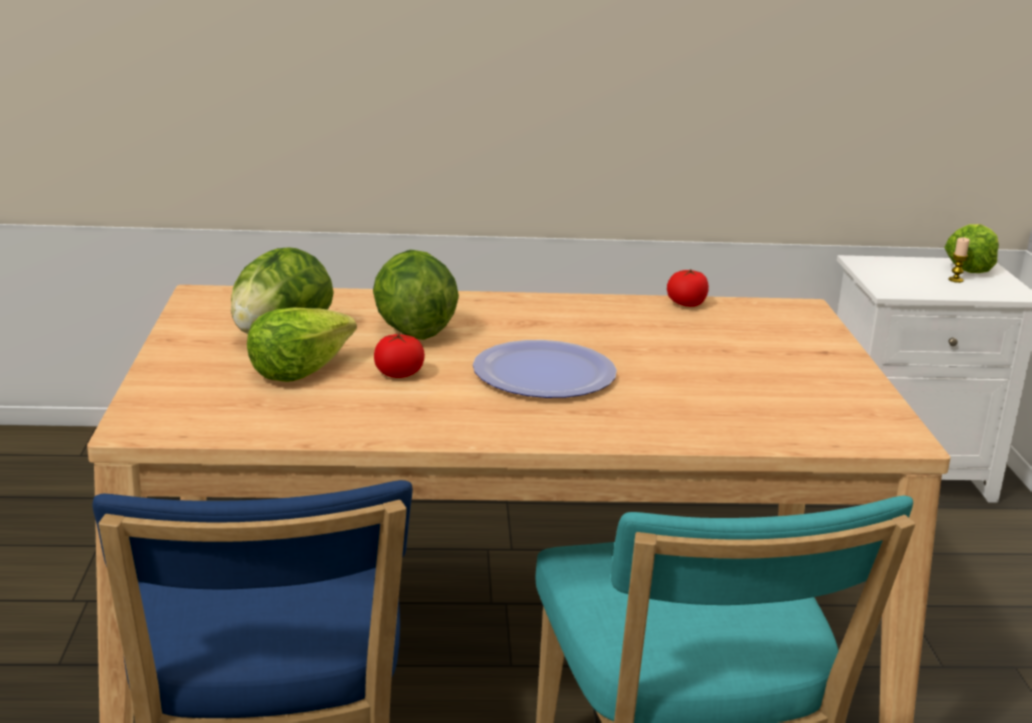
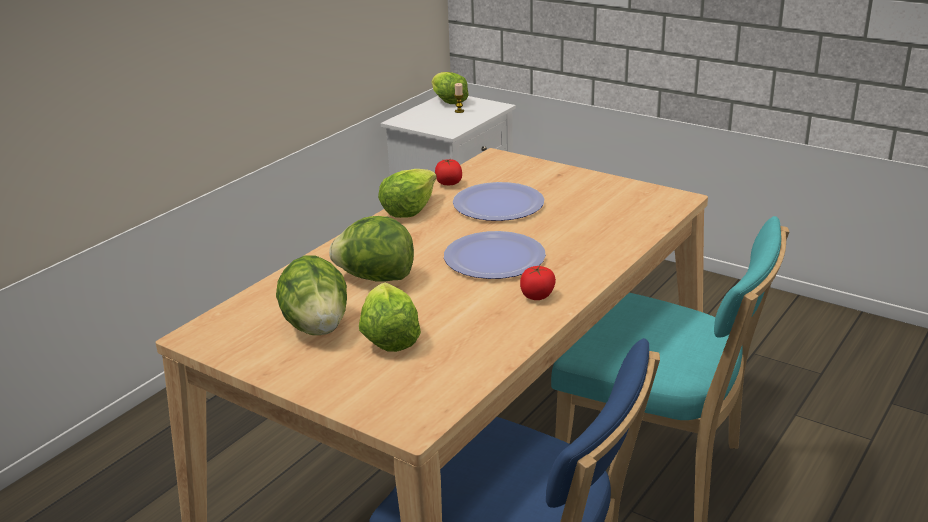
camera: 50 degrees left, 5 degrees up
tomato [374,333,425,378] -> tomato moved to [520,266,556,300]
none -> lettuce [378,169,437,218]
none -> plate [453,182,544,221]

